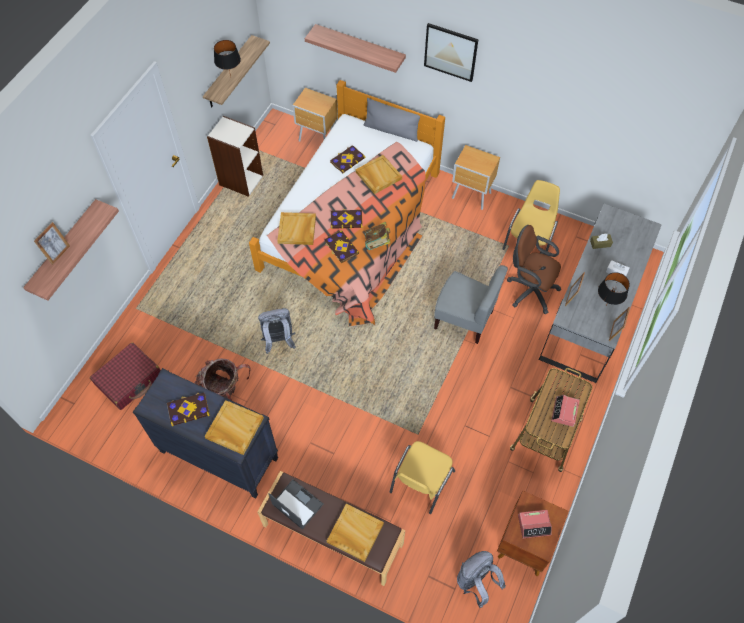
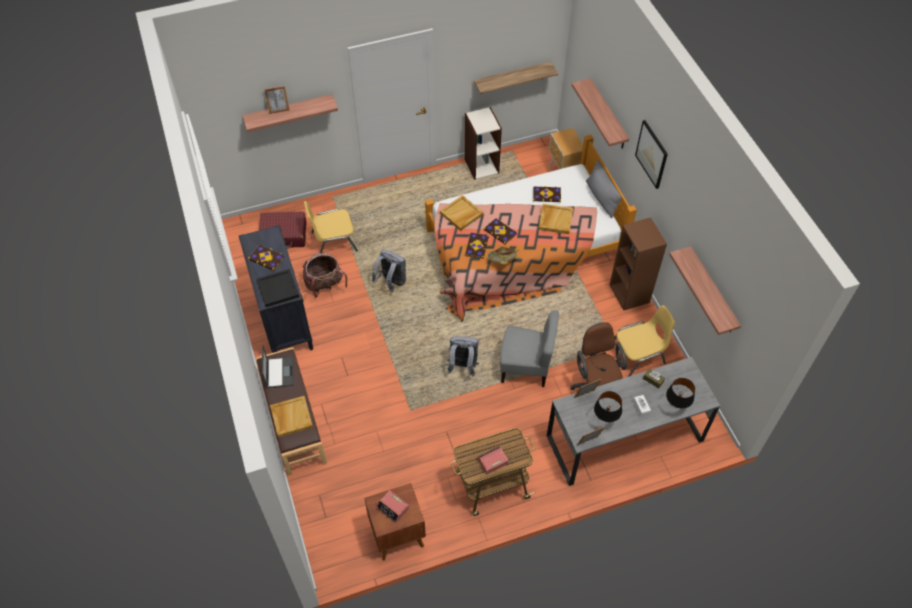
camera: 45 degrees right, 5 degrees down
beige tray [205,400,264,455] -> black tray [257,269,299,307]
black table lamp [214,40,241,77] -> black table lamp moved to [666,378,695,409]
yellow chair [390,441,455,514] -> yellow chair moved to [304,201,358,254]
grey chair [434,265,508,344] -> grey chair turned 60 degrees counterclockwise [500,310,559,387]
brown nightstand [452,145,500,210] -> brown bookcase [609,217,667,310]
grey backpack [457,551,506,608] -> grey backpack moved to [447,336,479,377]
none -> shelf [669,246,741,335]

